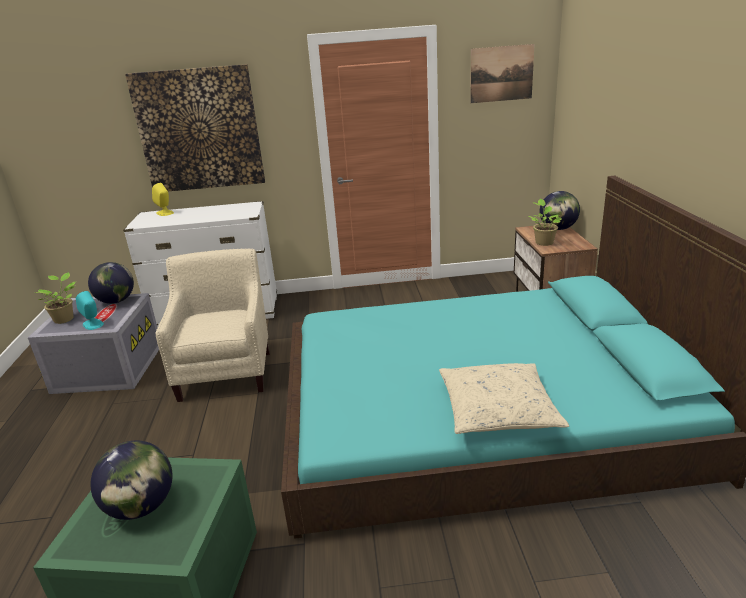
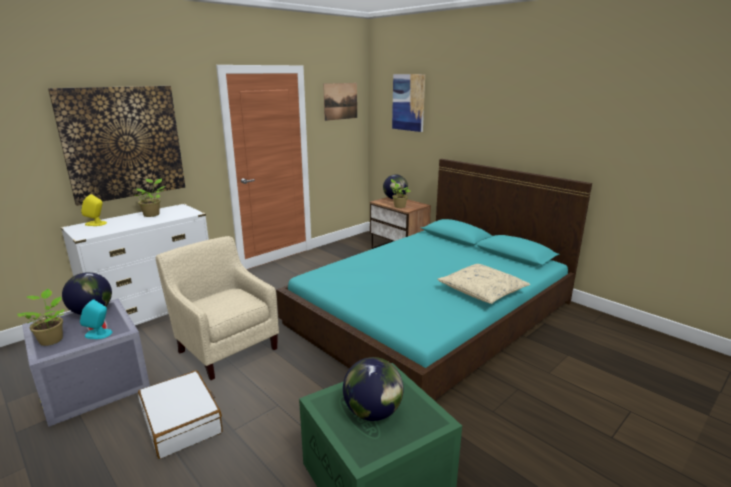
camera: 40 degrees left, 5 degrees down
none -> potted plant [135,178,165,217]
none -> white suitcase [138,370,223,459]
none -> picture [392,74,425,132]

